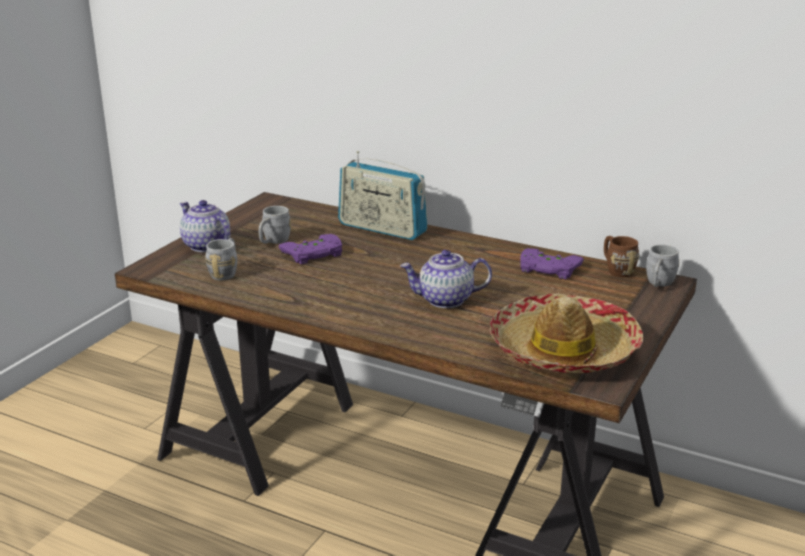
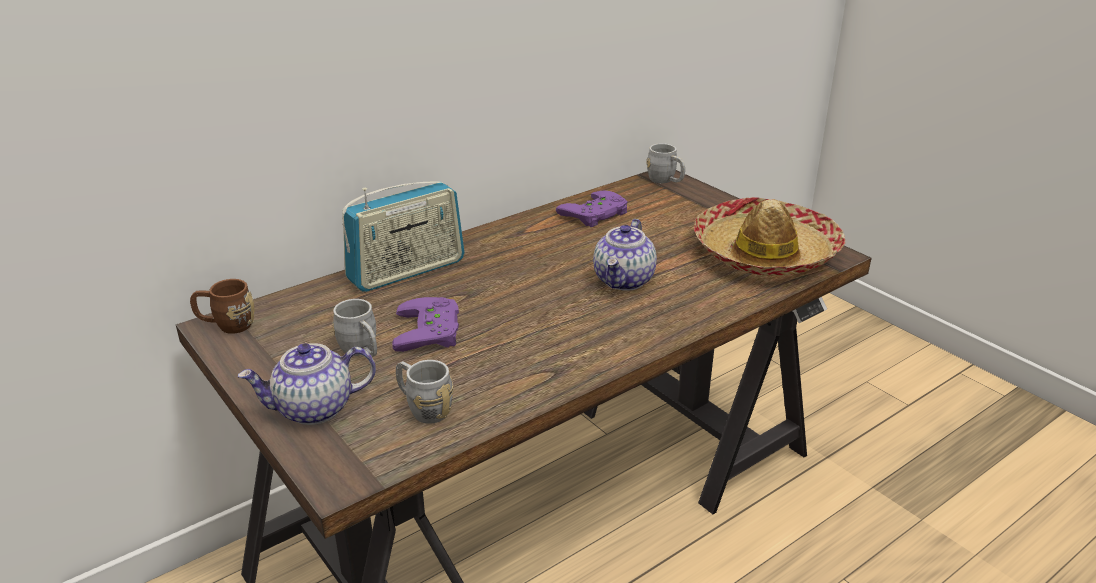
camera: 65 degrees left, 5 degrees up
brown mug [604,236,639,277] -> brown mug moved to [190,279,254,334]

